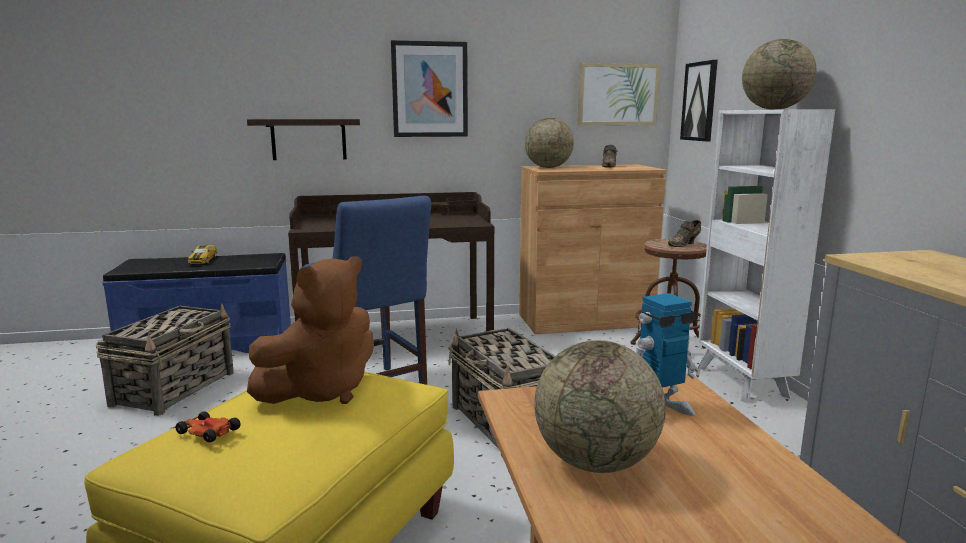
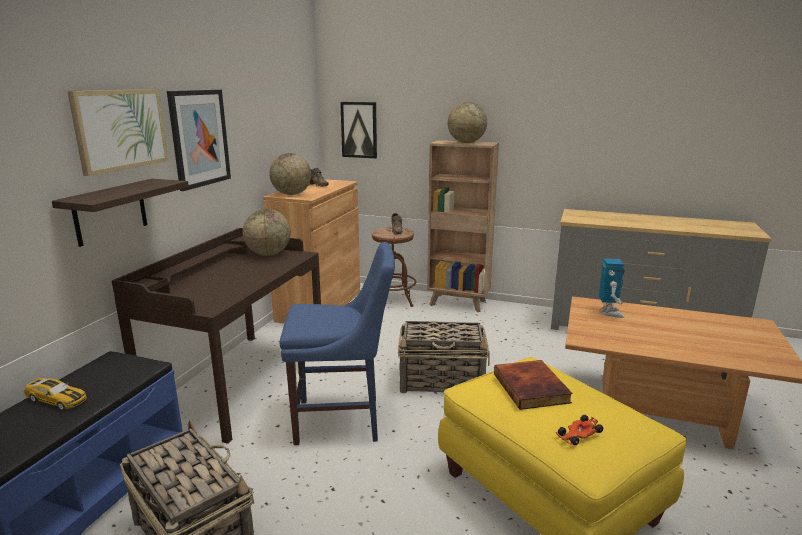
camera: 60 degrees left, 5 degrees up
brown plush toy [247,256,374,404] -> book [494,360,573,410]
globe [534,340,666,473] -> globe moved to [243,209,291,256]
picture [577,63,660,125] -> picture moved to [67,89,169,176]
white bookcase [698,110,835,403] -> brown bookcase [427,140,499,312]

